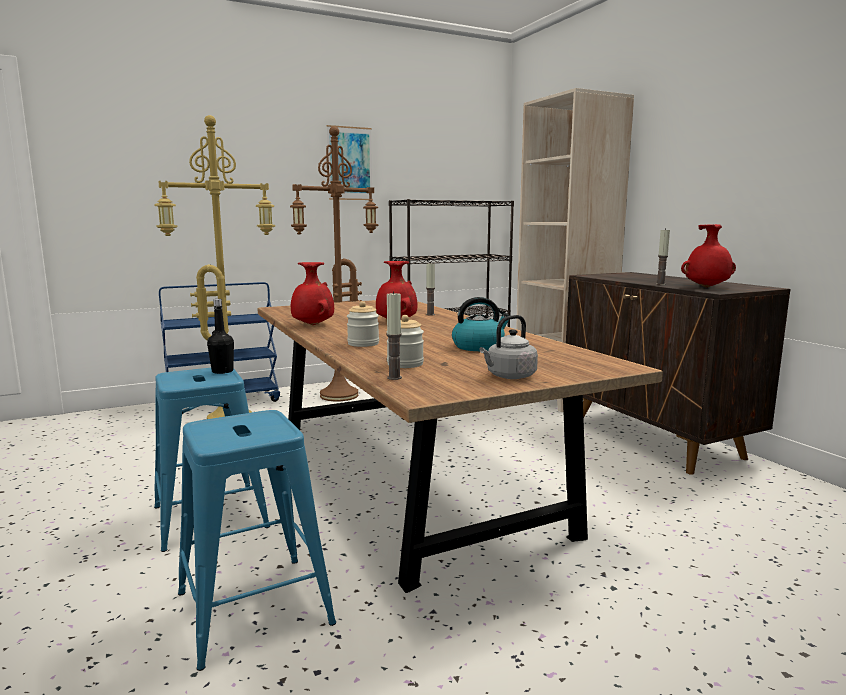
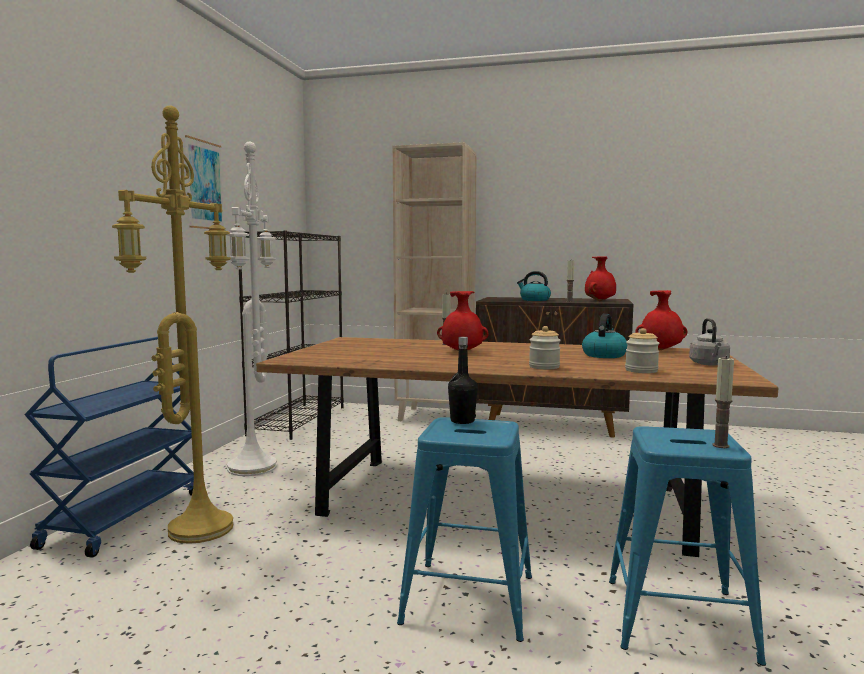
camera: 50 degrees left, 5 degrees down
brown floor lamp [290,126,378,401] -> white floor lamp [226,141,277,476]
red vase [291,262,334,325] -> red vase moved to [635,290,687,350]
candle [386,291,402,380] -> candle moved to [712,356,734,448]
none -> kettle [517,271,551,301]

